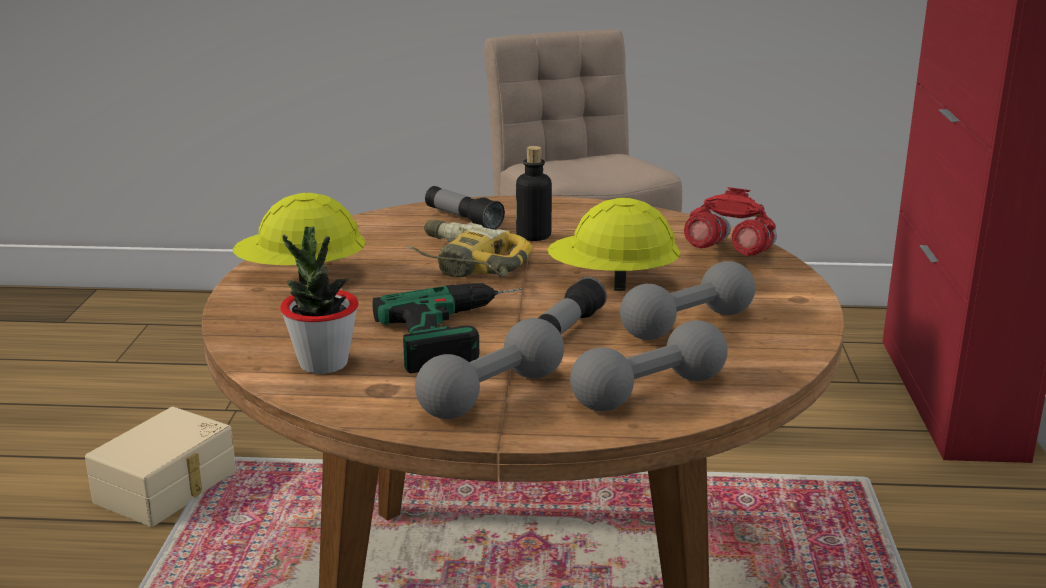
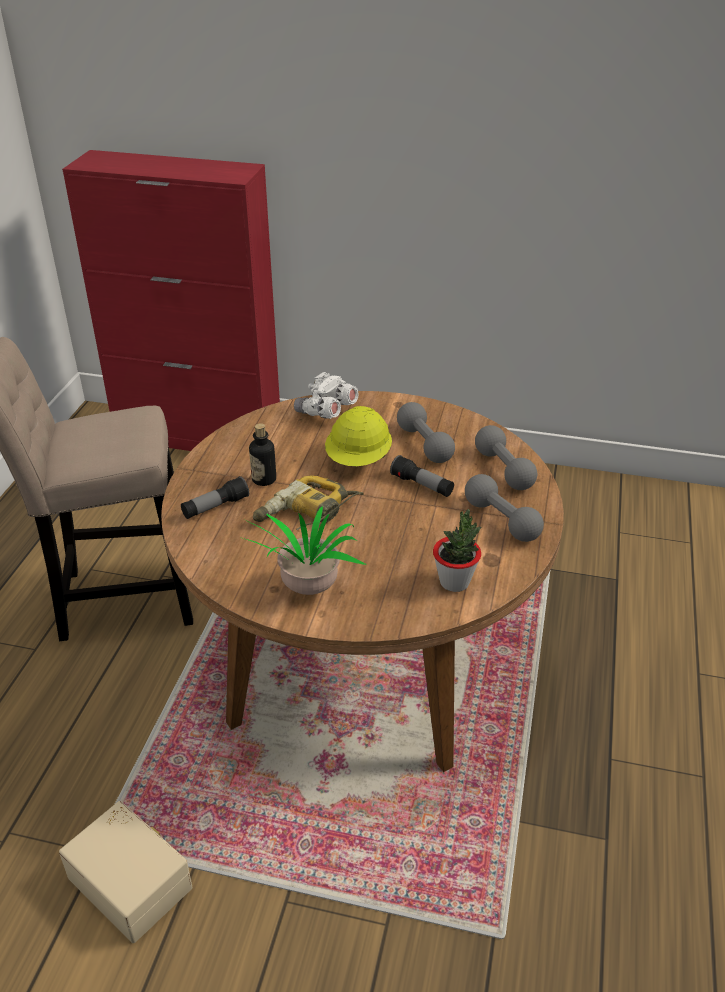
camera: 80 degrees left, 15 degrees up
yellow hard hat [233,193,366,285] -> potted plant [243,506,367,595]
power drill [372,283,523,373] -> none
red binoculars [684,187,777,256] -> white binoculars [294,372,359,419]

